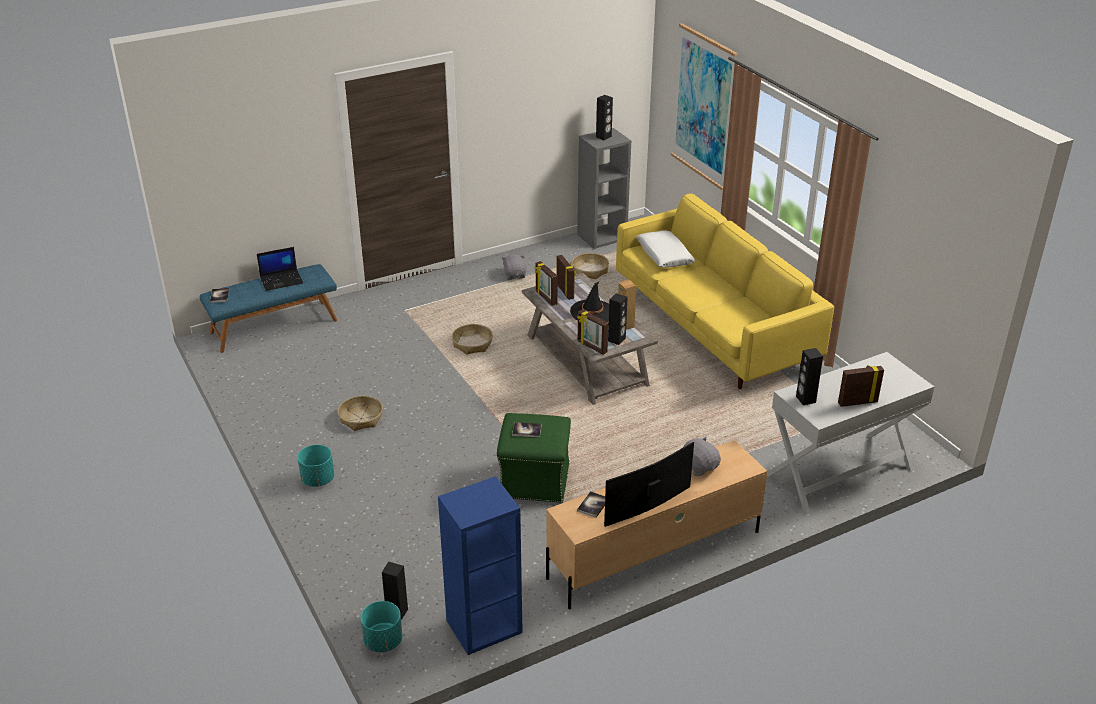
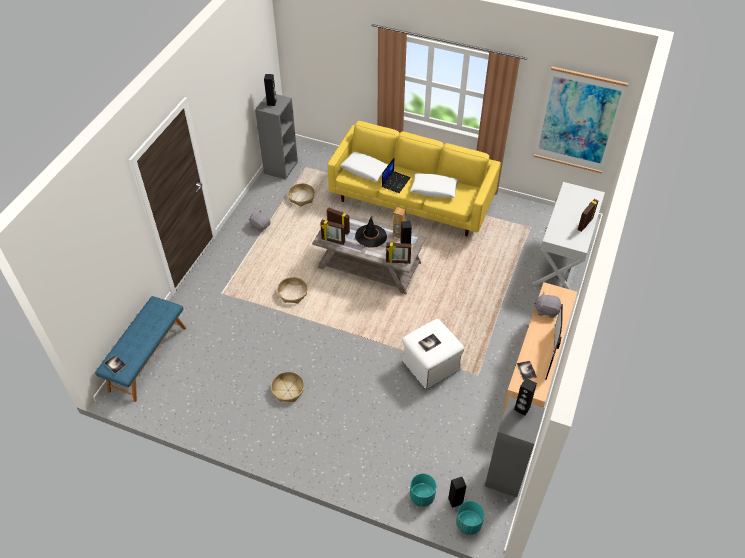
camera: 40 degrees left, 15 degrees up
laptop [257,247,303,291] -> laptop moved to [382,157,411,193]
turquoise planter [298,445,334,487] -> turquoise planter moved to [410,473,436,507]
blue bookcase [438,476,523,655] -> grey bookcase [485,397,545,498]
green ottoman [497,413,571,503] -> white ottoman [402,319,464,390]
picture [671,23,738,190] -> picture moved to [533,66,628,174]
black speaker [796,348,823,405] -> black speaker moved to [514,378,537,416]
none -> white pillow [410,173,459,198]

